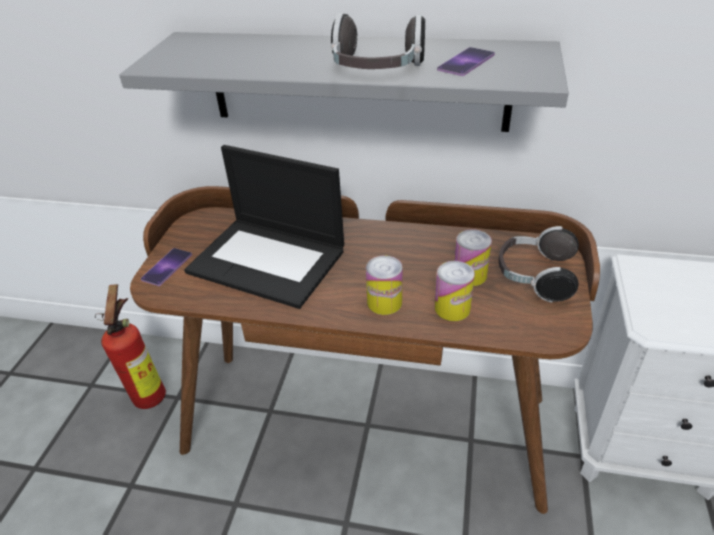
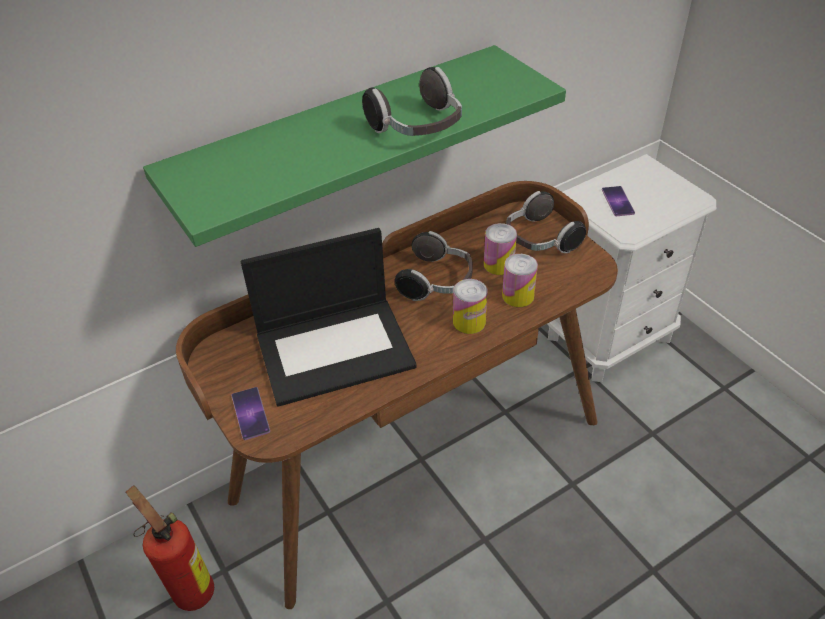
camera: 45 degrees left, 5 degrees up
grey shelf [119,32,569,132] -> green shelf [143,45,566,247]
phone [437,47,495,76] -> phone moved to [602,186,635,216]
none -> headphones [395,231,473,301]

